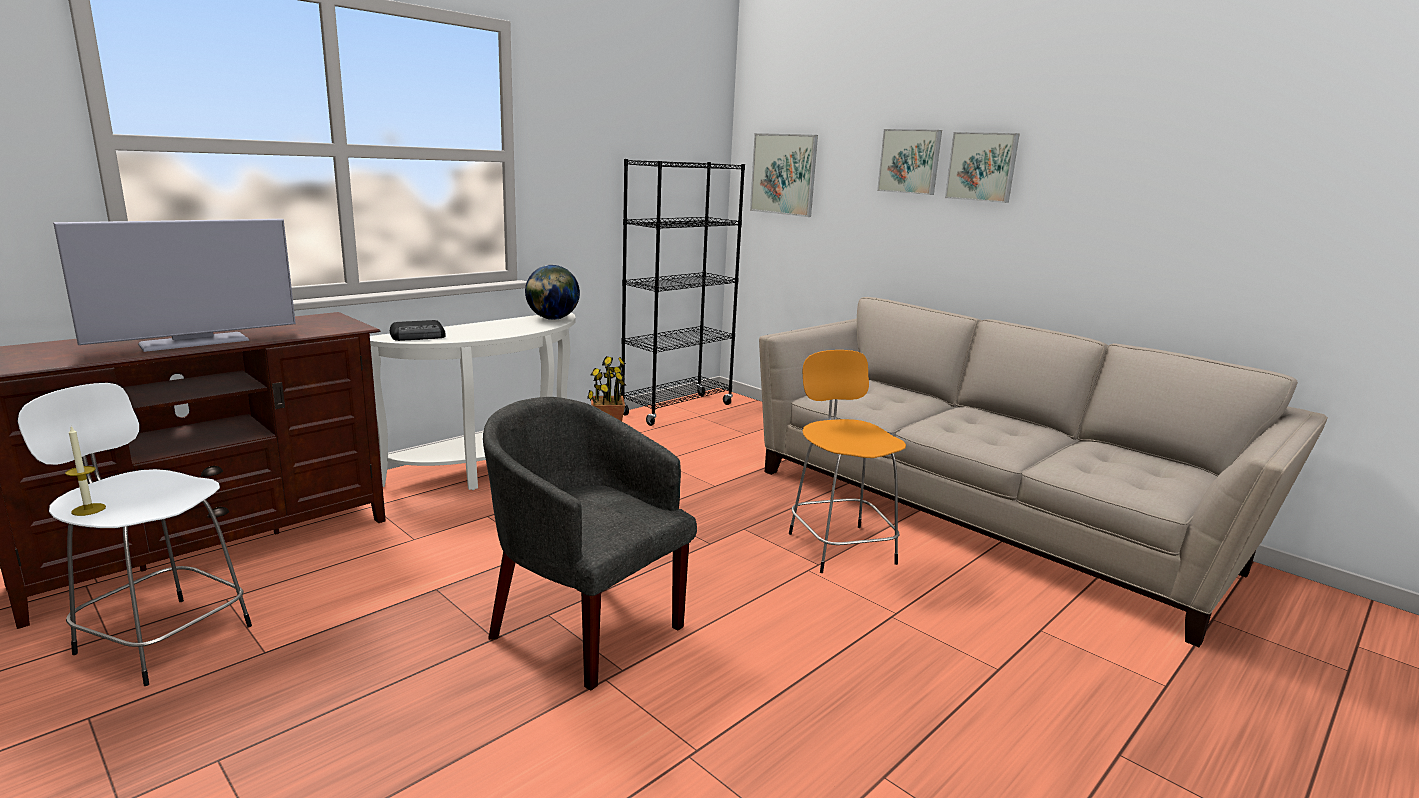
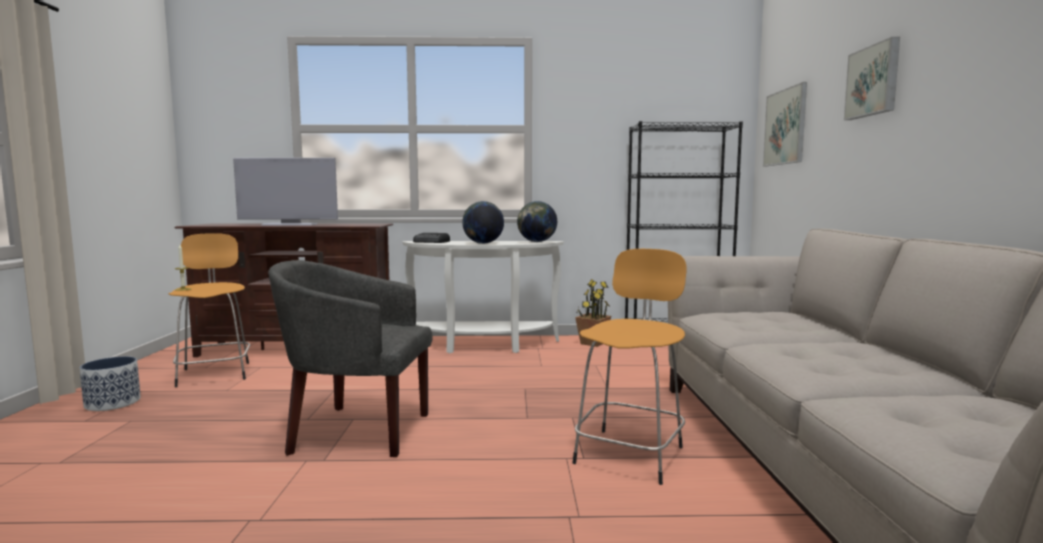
camera: 45 degrees right, 10 degrees down
white stool [18,383,252,686] -> orange stool [168,233,250,387]
grey armchair [483,397,697,690] -> grey armchair turned 75 degrees counterclockwise [268,260,433,457]
picture [945,132,1020,203] -> none
none -> planter [80,356,141,411]
none -> globe [462,201,504,244]

